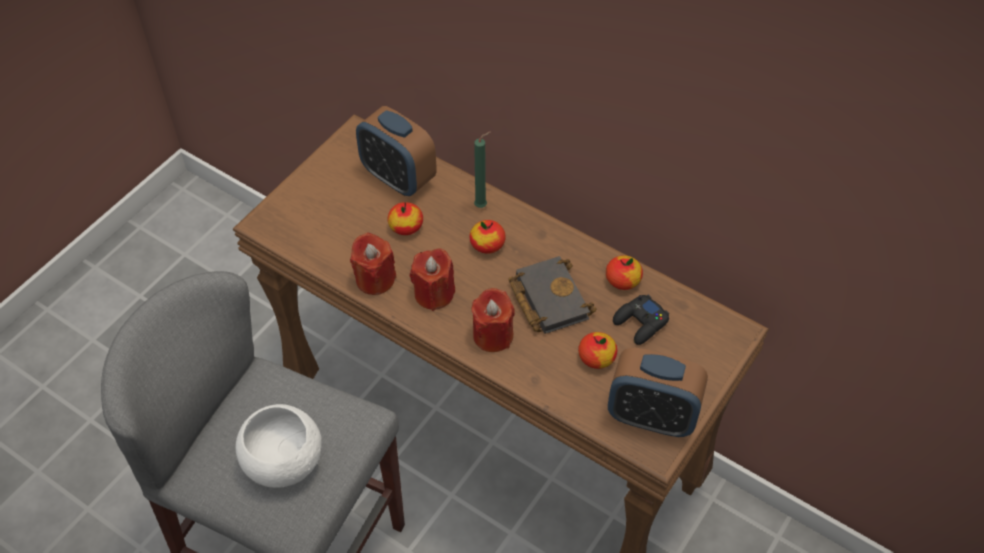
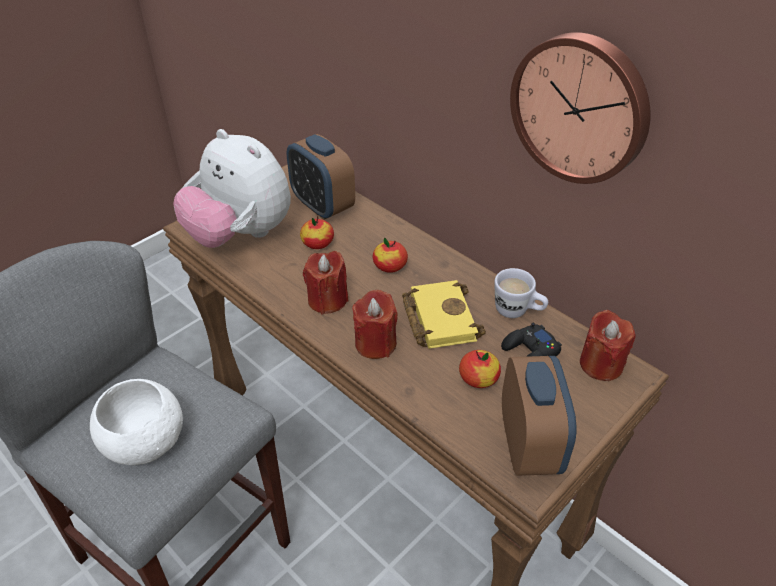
camera: 10 degrees right, 10 degrees down
red candle [350,233,396,295] -> red candle moved to [580,310,636,381]
green candle [474,132,491,208] -> none
black book [508,256,597,334] -> yellow book [402,280,486,349]
apple [606,255,643,290] -> white mug [494,268,548,318]
alarm clock [608,348,708,437] -> alarm clock turned 120 degrees counterclockwise [502,356,576,476]
none -> plush toy [173,129,291,248]
none -> wall clock [510,32,651,184]

